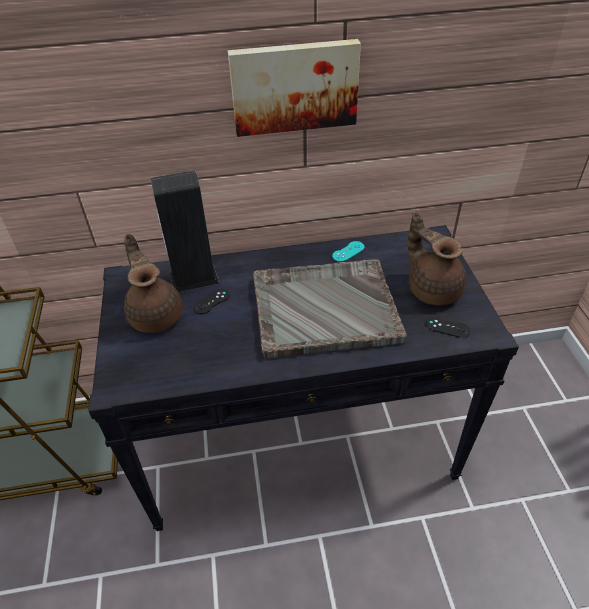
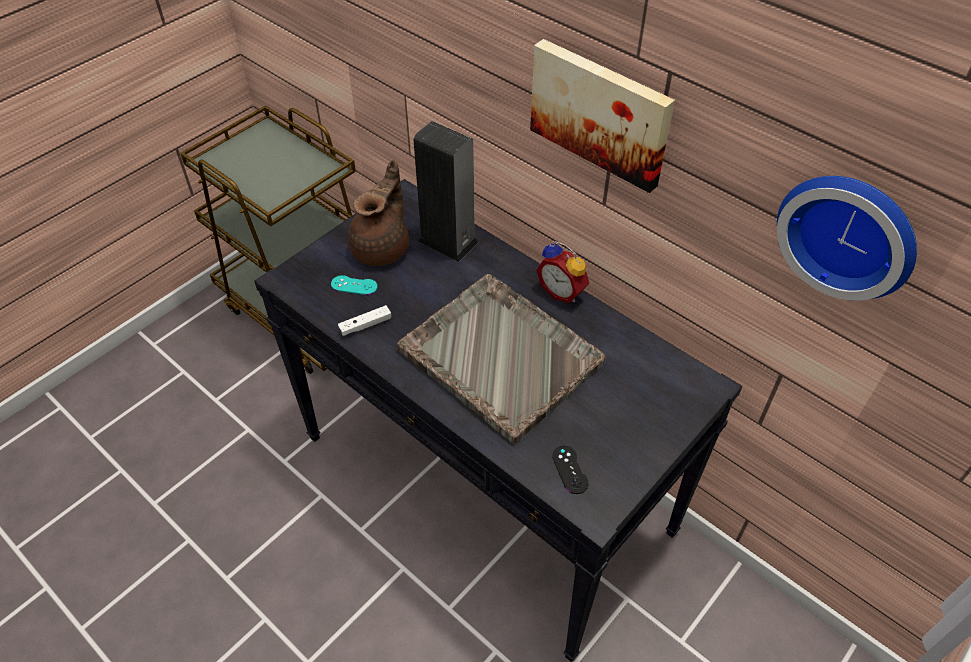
camera: 50 degrees right, 5 degrees up
black game controller [193,289,230,314] -> none
turquoise game controller [332,241,365,262] -> turquoise game controller moved to [331,275,377,295]
brown teapot [408,212,466,305] -> none
none -> white game controller [338,305,391,336]
none -> alarm clock [536,241,589,303]
none -> wall clock [777,176,917,301]

